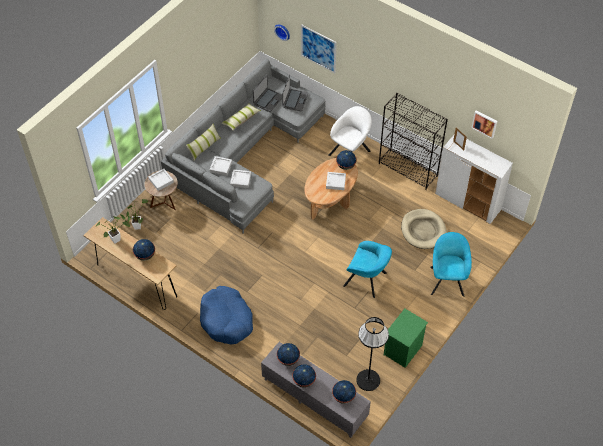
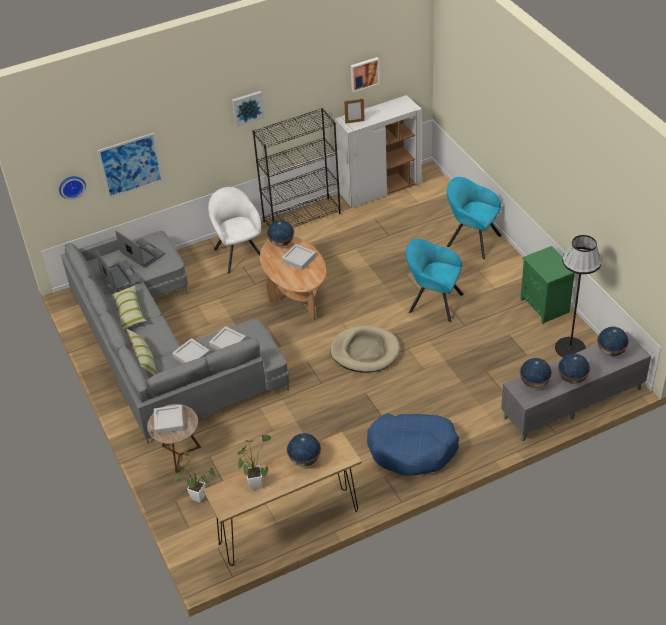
camera: 60 degrees left, 10 degrees down
turquoise armchair [343,241,392,298] -> turquoise armchair turned 120 degrees counterclockwise [406,239,464,322]
beige dog bed [401,209,447,249] -> beige dog bed moved to [330,325,400,373]
none -> picture [232,91,265,127]

